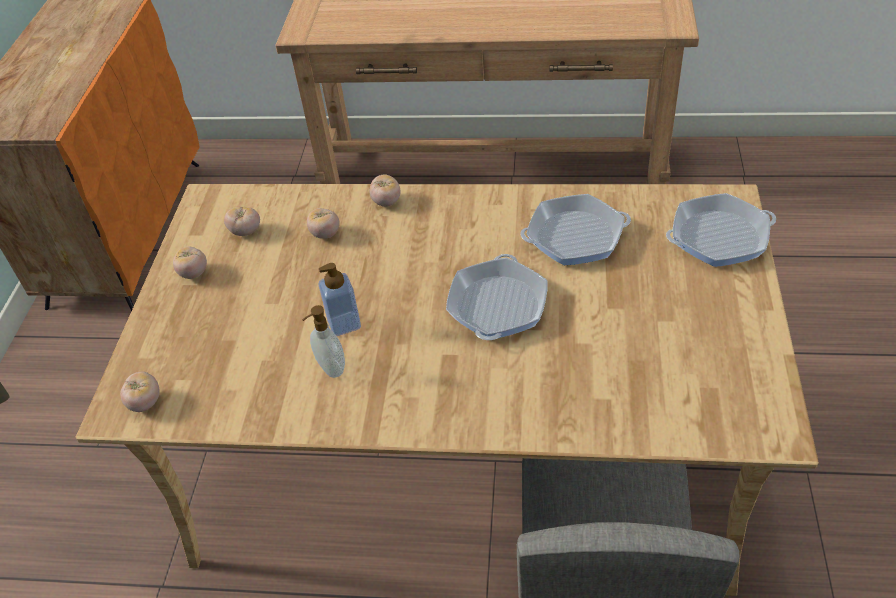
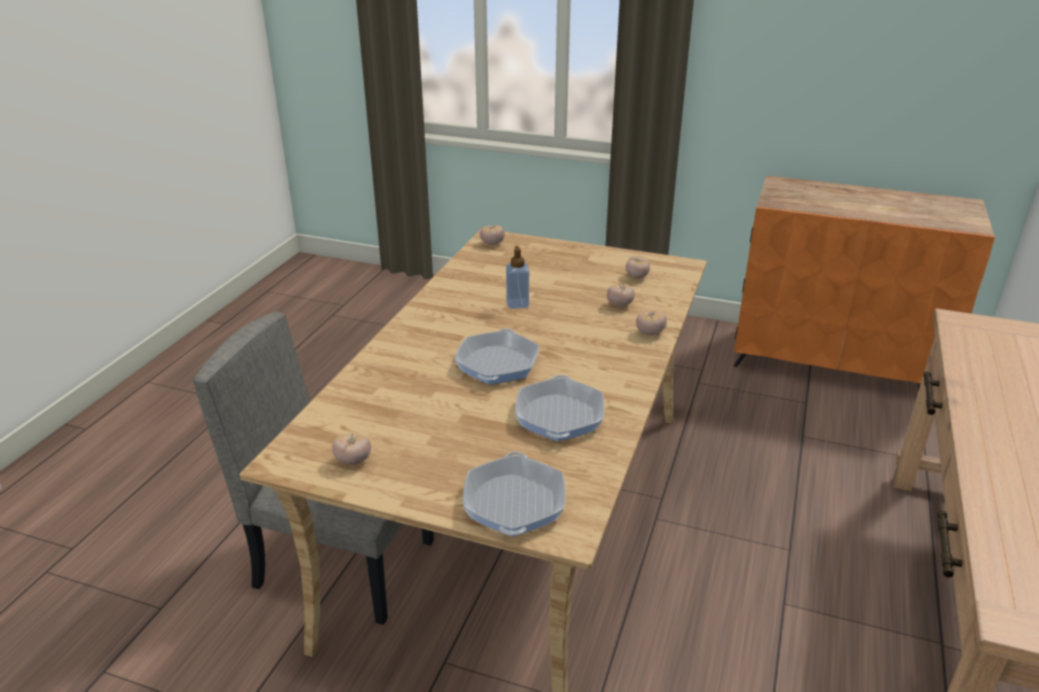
camera: 100 degrees right, 15 degrees down
tomato [173,247,207,279] -> tomato moved to [332,433,371,465]
soap dispenser [302,305,345,378] -> none
frying pan [446,254,547,340] -> frying pan turned 105 degrees counterclockwise [455,329,539,385]

